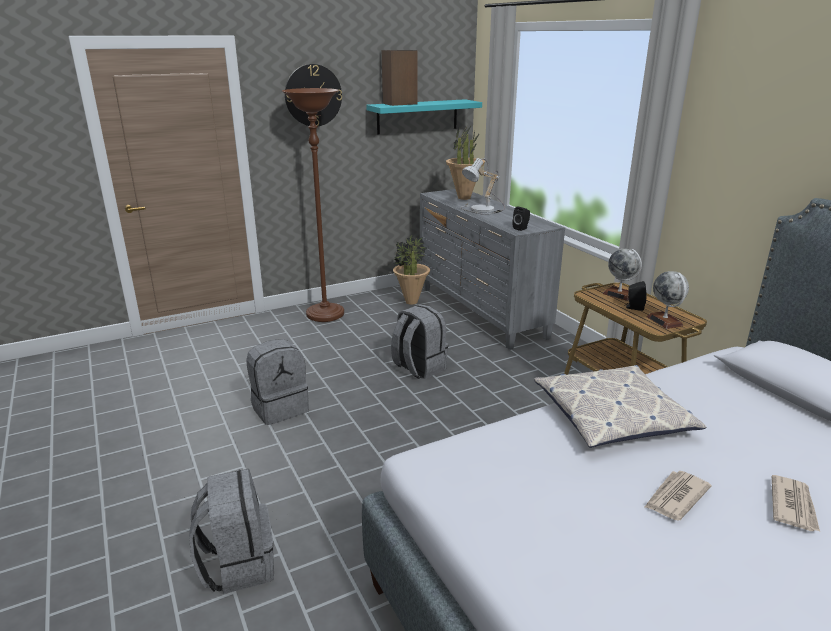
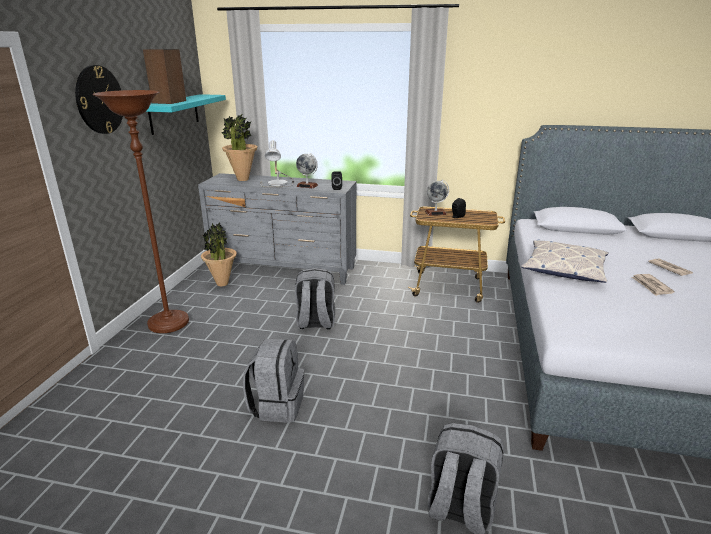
camera: 50 degrees left, 0 degrees up
globe [646,271,689,329] -> globe moved to [296,153,318,188]

